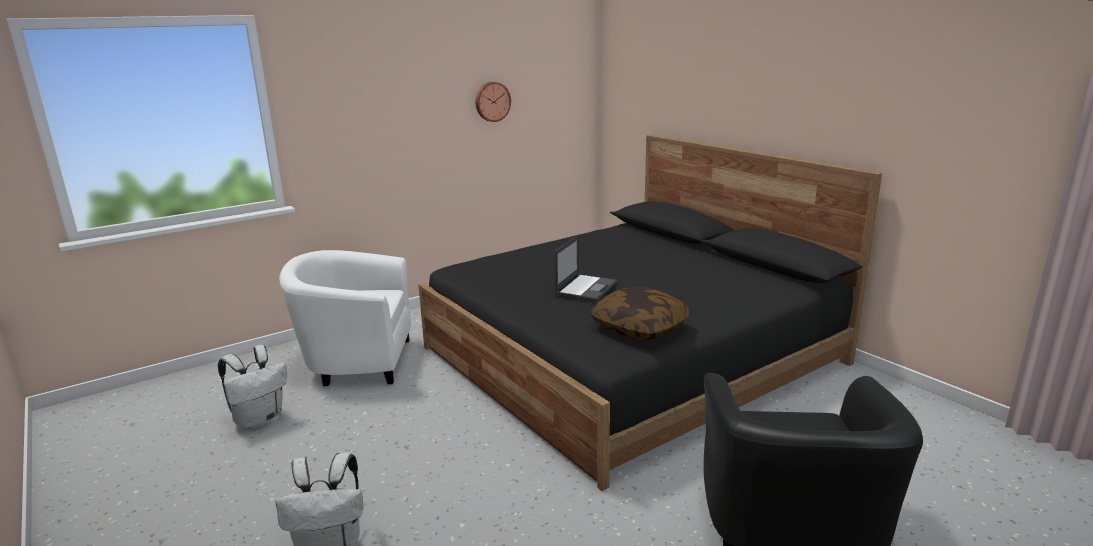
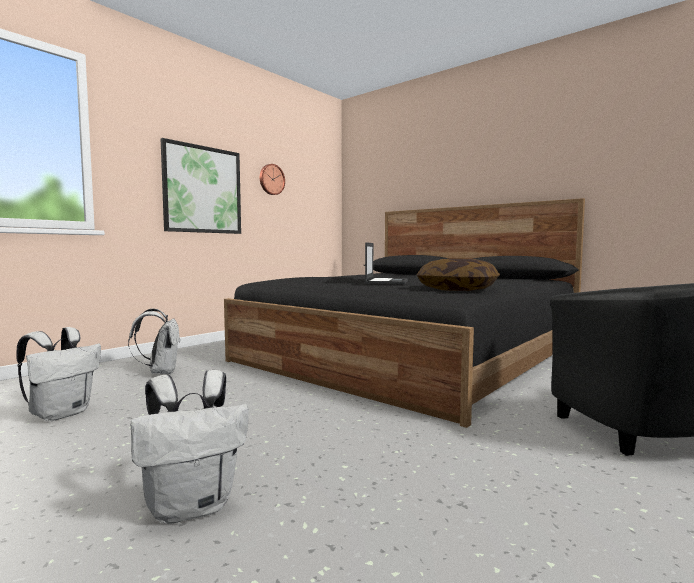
camera: 15 degrees left, 15 degrees down
white armchair [279,250,411,386] -> white backpack [128,309,181,374]
none -> picture [161,138,241,234]

